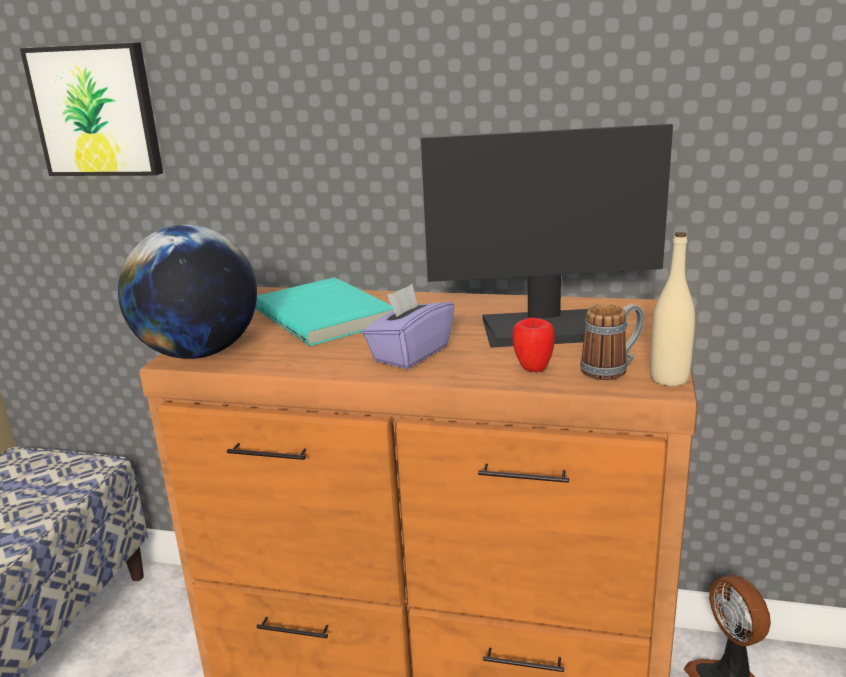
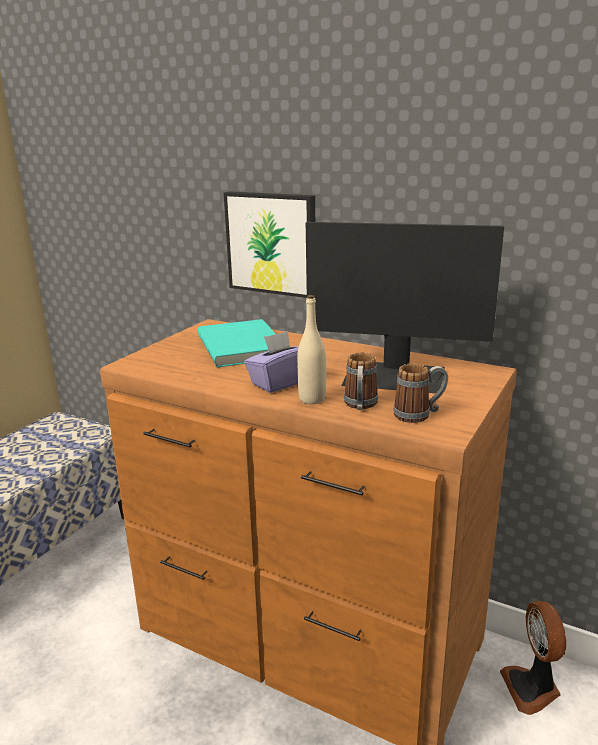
camera: 15 degrees right, 0 degrees up
picture [20,42,163,176] -> picture moved to [224,191,315,298]
globe [118,225,257,359] -> none
apple [513,318,555,372] -> mug [344,353,378,410]
beige bottle [650,232,695,386] -> beige bottle moved to [297,295,326,404]

